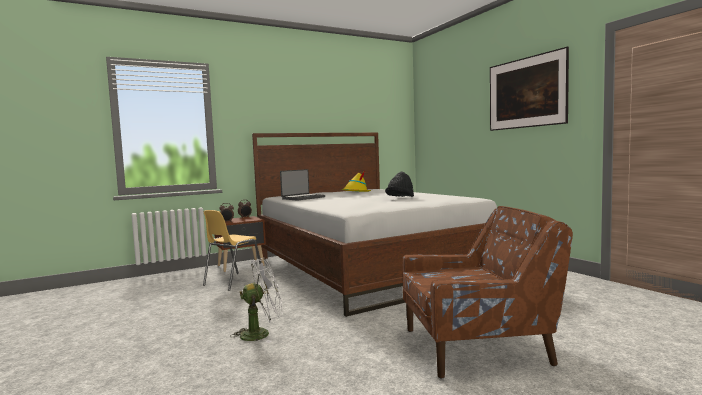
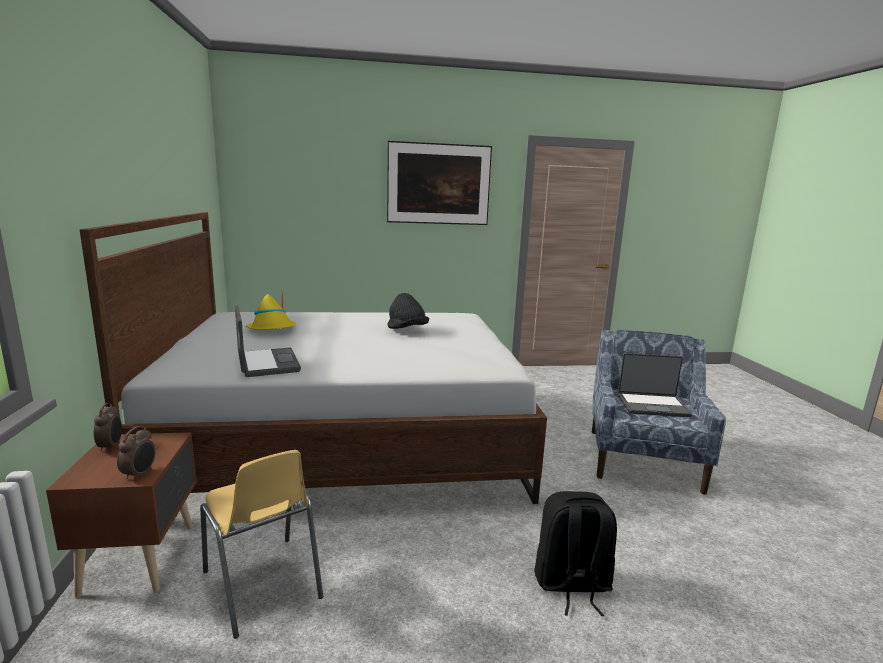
camera: 70 degrees left, 10 degrees up
white fan [230,258,283,343] -> black backpack [534,491,617,616]
brown armchair [402,206,573,378] -> blue armchair [592,330,726,495]
none -> laptop [618,353,692,417]

